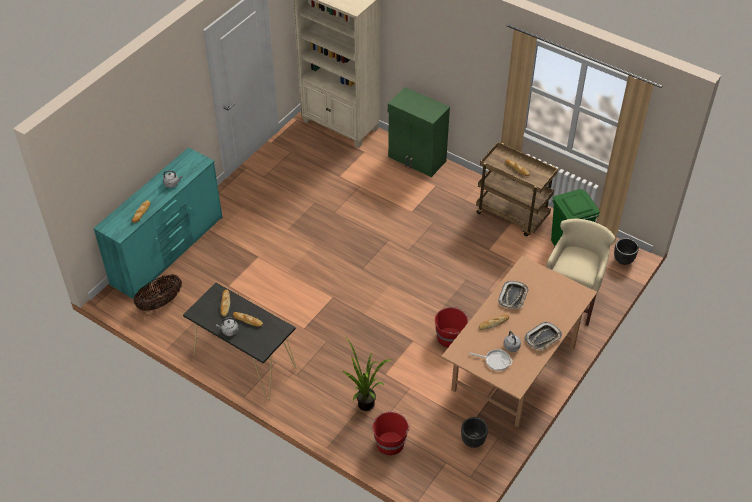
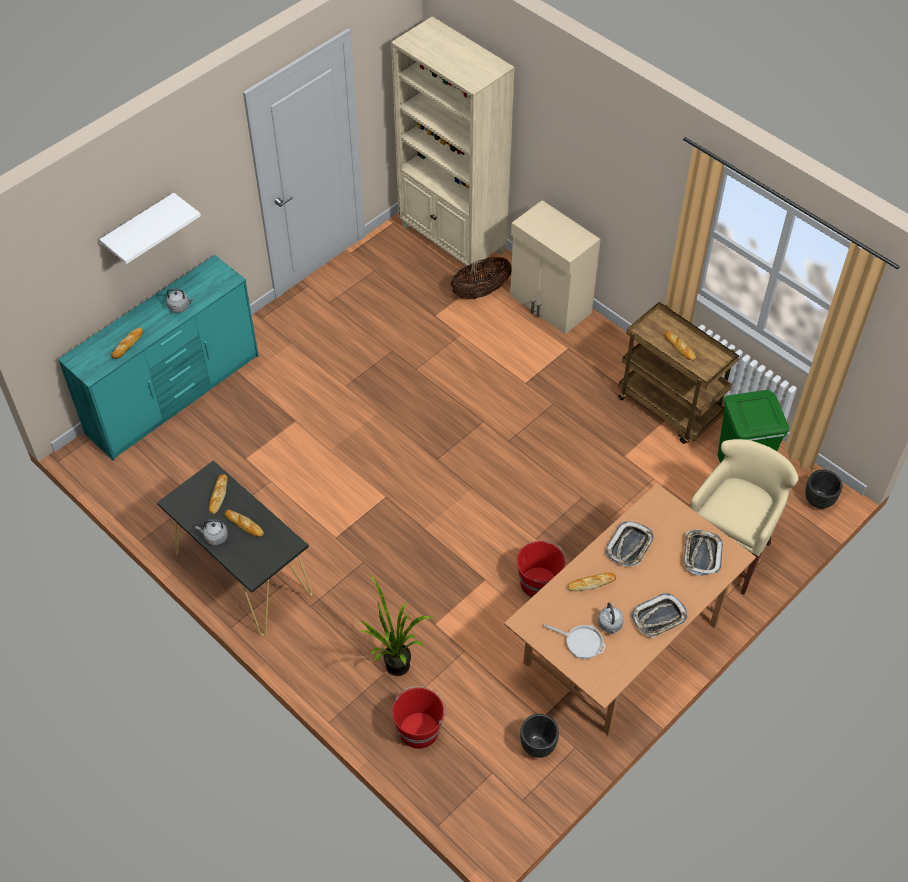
camera: 10 degrees right, 5 degrees up
basket [134,275,182,311] -> basket moved to [451,257,512,299]
green cabinet [388,87,450,177] -> beige cabinet [510,200,601,334]
none -> white shelf [99,193,201,264]
none -> tray [683,529,723,576]

